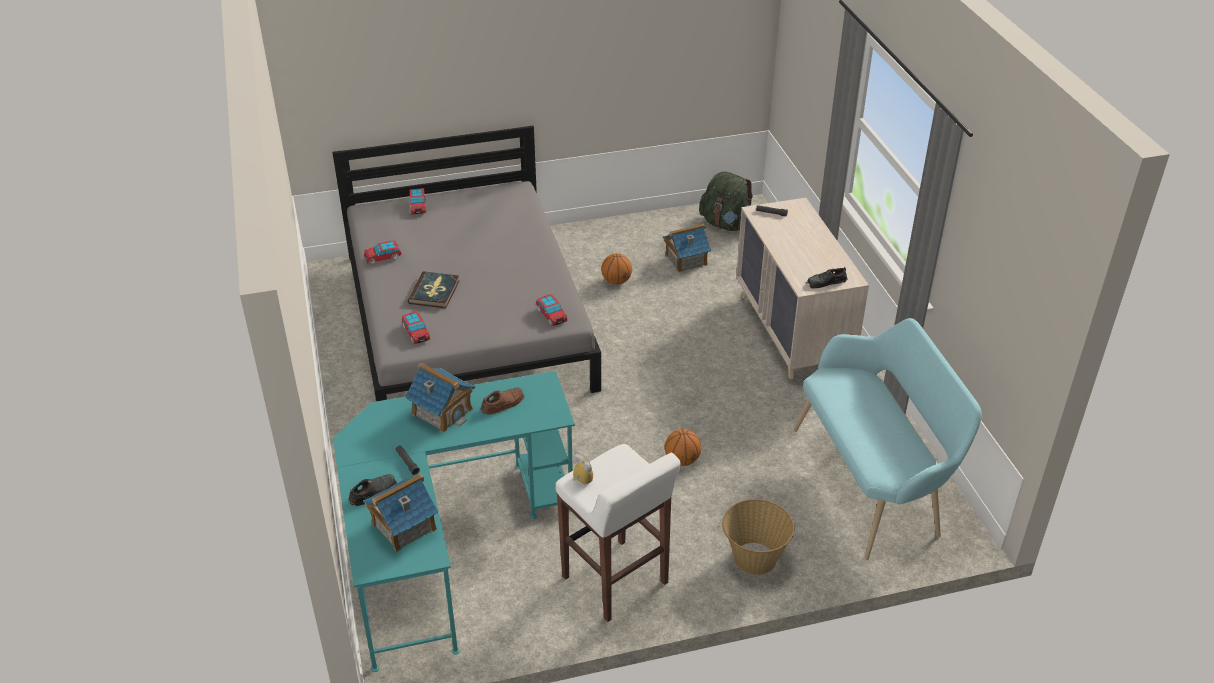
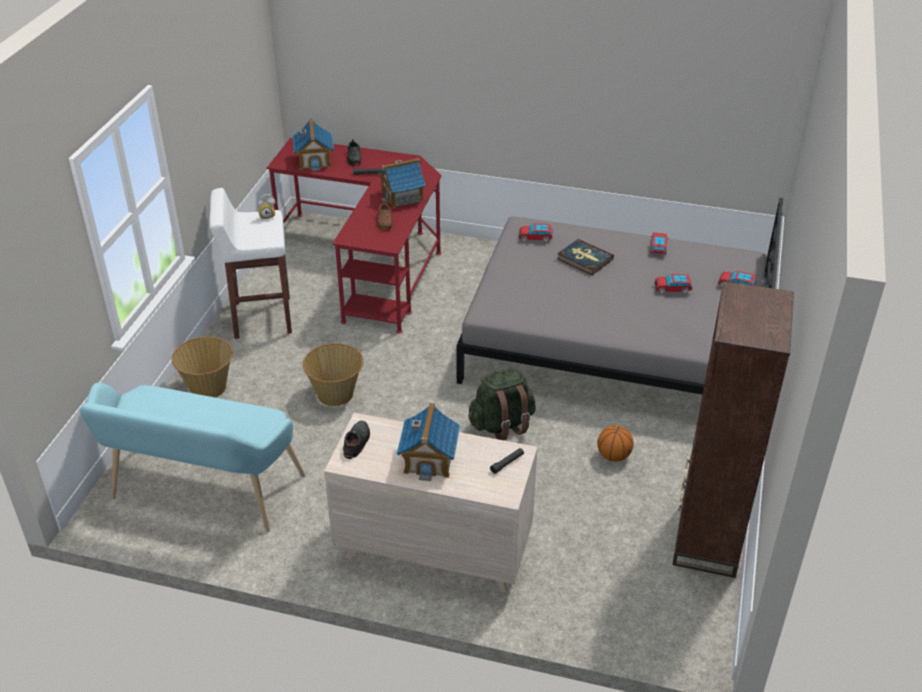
camera: 120 degrees right, 0 degrees up
turquoise desk [333,371,575,672] -> red desk [267,138,442,334]
toy car [536,294,567,326] -> toy car moved to [655,274,692,293]
toy house [663,223,711,272] -> toy house moved to [397,403,460,481]
basketball [665,429,701,466] -> basket [303,343,364,406]
green backpack [699,171,753,231] -> green backpack moved to [468,369,536,440]
none -> brown bookcase [672,281,794,578]

